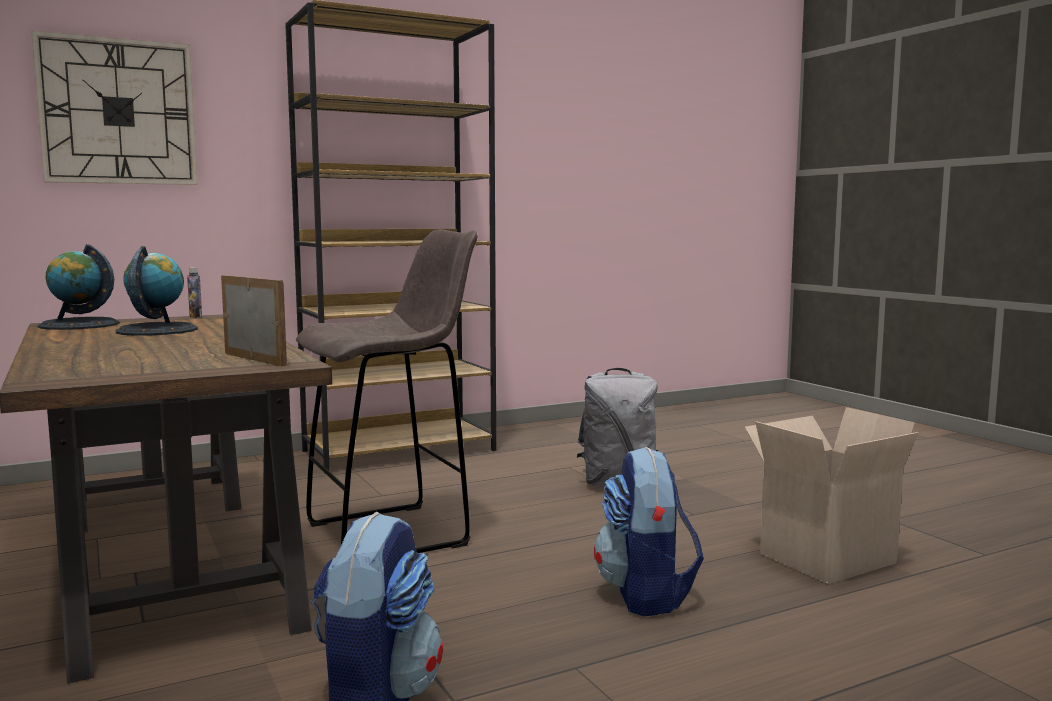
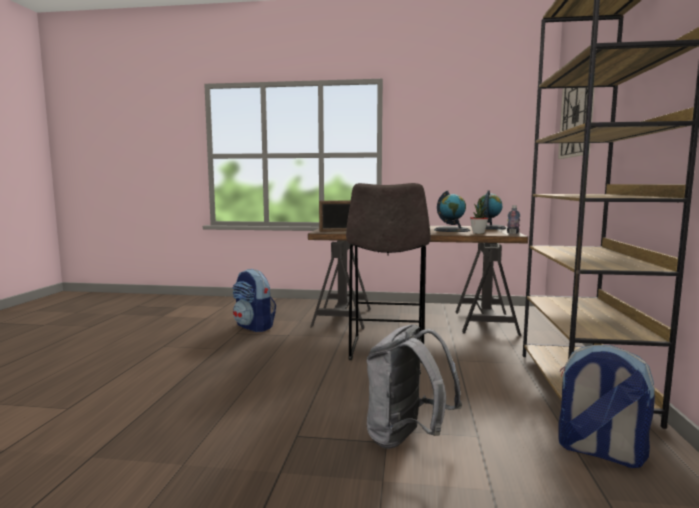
camera: 125 degrees right, 0 degrees up
backpack [594,447,704,616] -> backpack moved to [558,345,655,468]
cardboard box [745,407,919,584] -> none
none -> potted plant [470,198,488,234]

